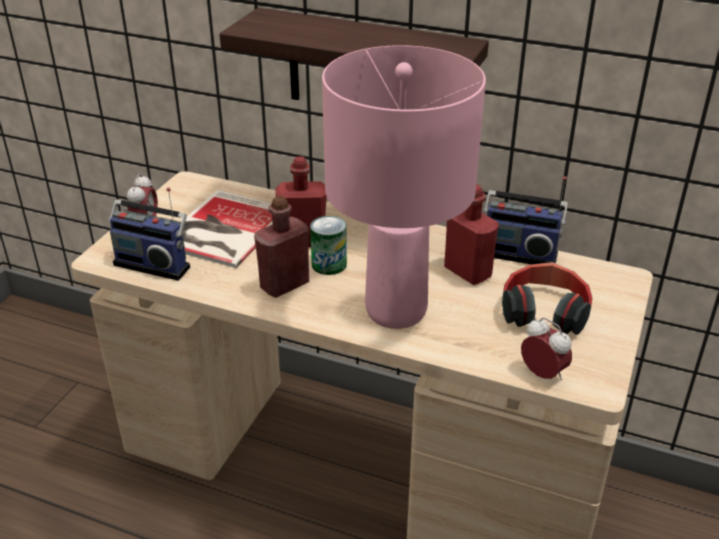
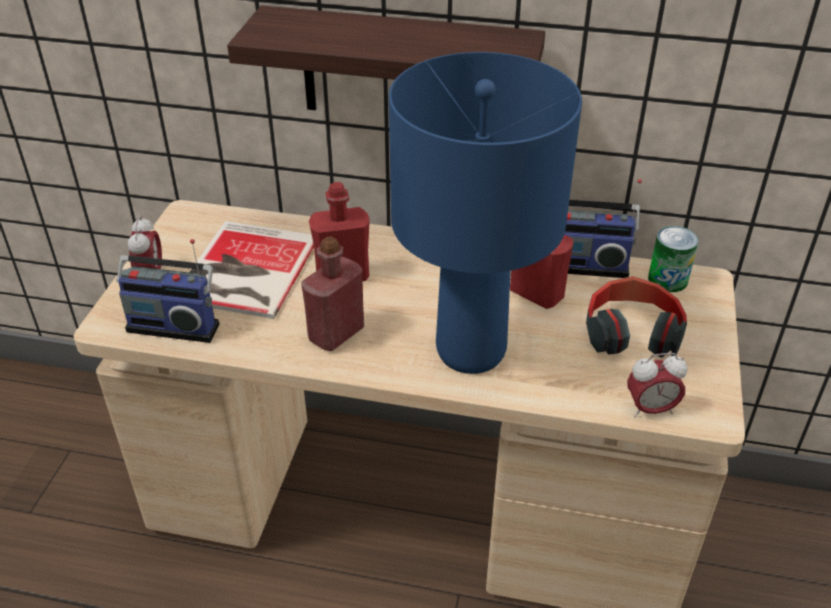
camera: 10 degrees left, 5 degrees up
can [310,216,347,275] -> can moved to [648,226,699,292]
pink table lamp [322,45,486,329] -> blue table lamp [389,52,582,374]
alarm clock [521,317,572,380] -> alarm clock turned 135 degrees clockwise [627,353,688,418]

